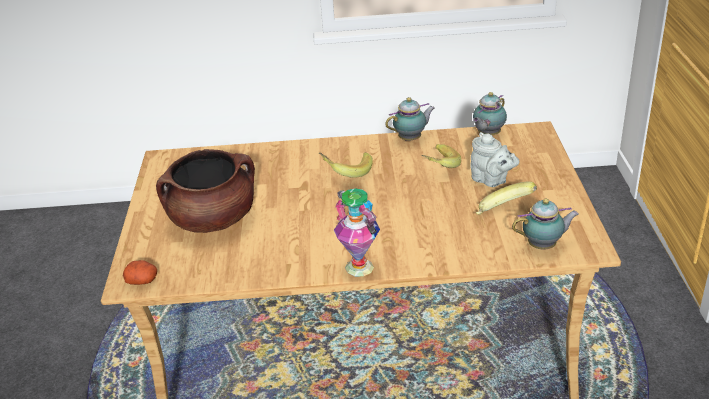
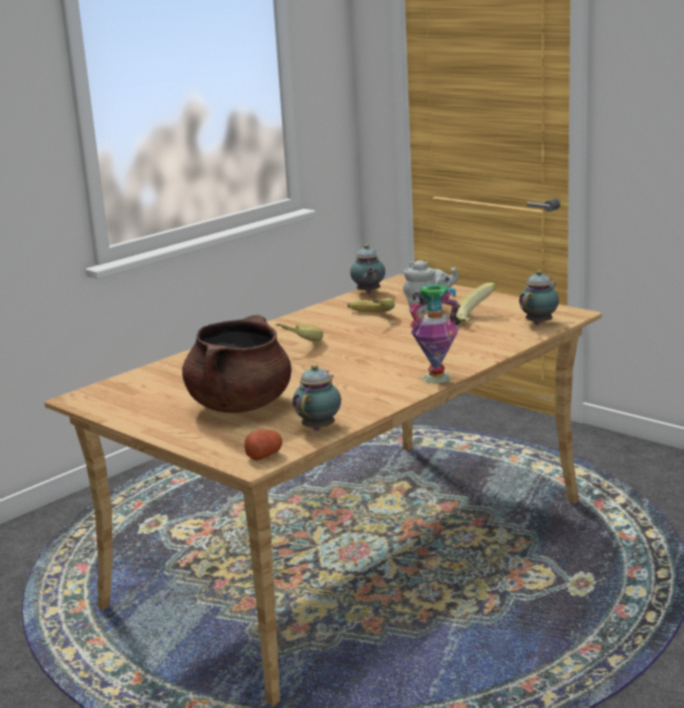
camera: 45 degrees left, 15 degrees down
teapot [385,97,435,141] -> teapot moved to [293,364,341,431]

